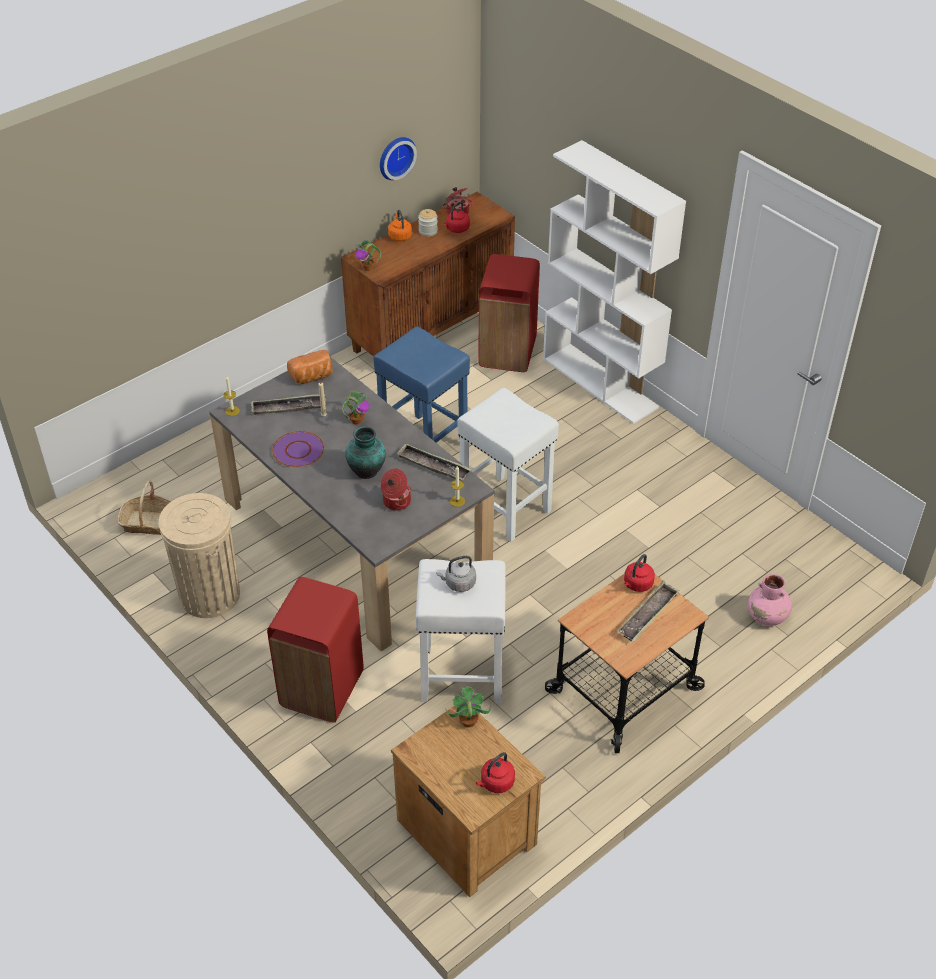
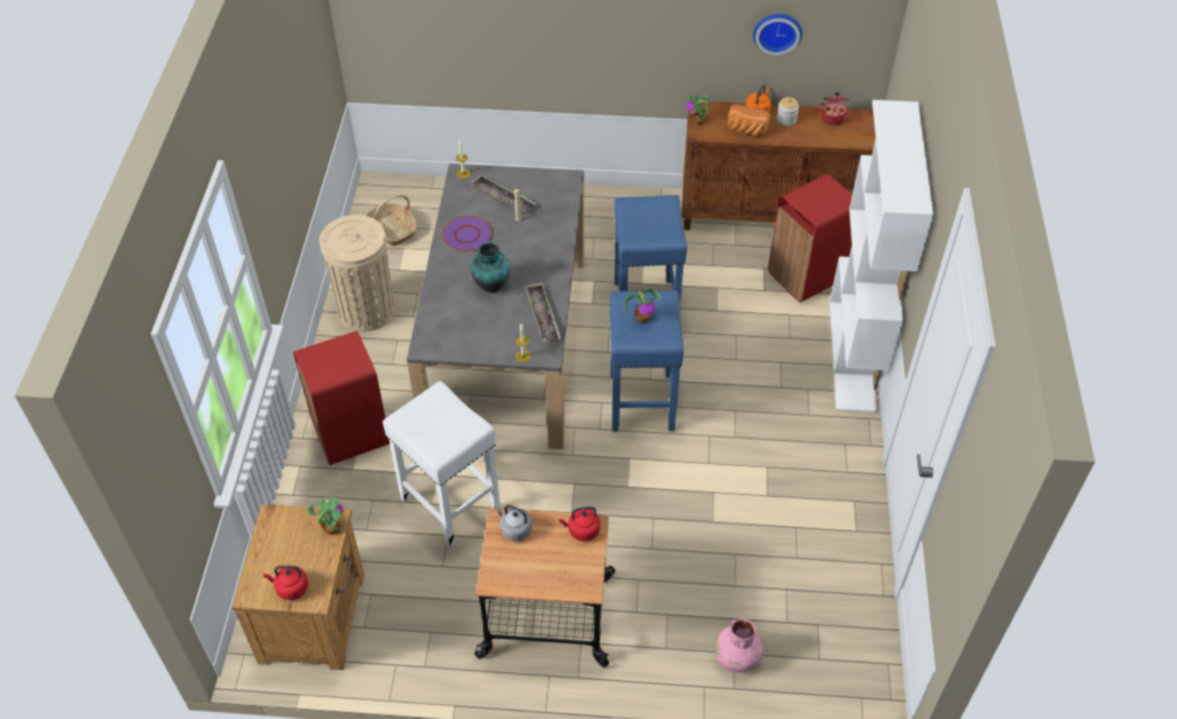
camera: 45 degrees right, 5 degrees up
bread [287,350,333,384] -> bread moved to [728,104,771,137]
potted plant [342,390,370,425] -> potted plant moved to [624,288,661,323]
cooking pot [381,468,411,511] -> none
grey kettle [436,556,476,592] -> grey kettle moved to [495,505,532,541]
red kettle [444,202,470,233] -> none
white stool [457,388,559,542] -> blue stool [610,291,684,432]
tray [618,581,679,642] -> none

